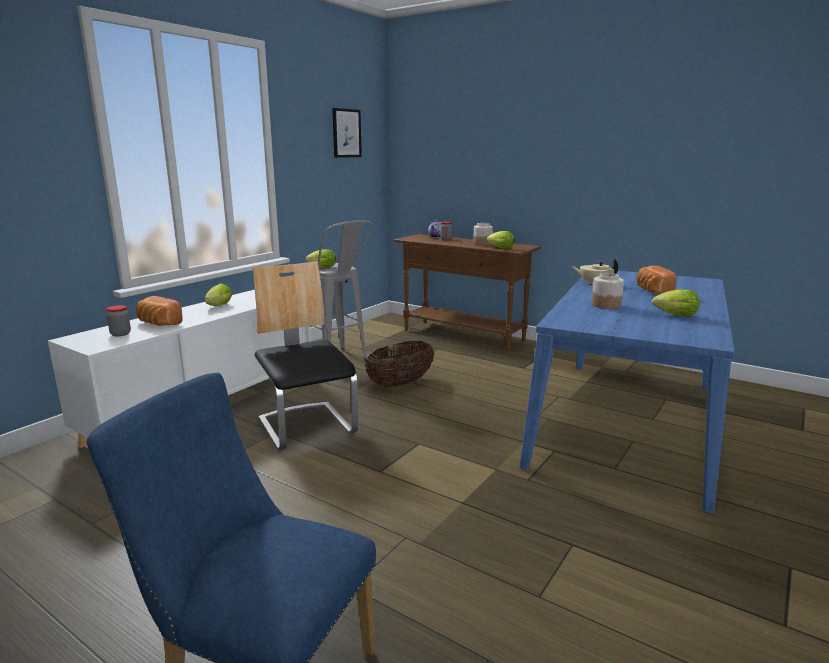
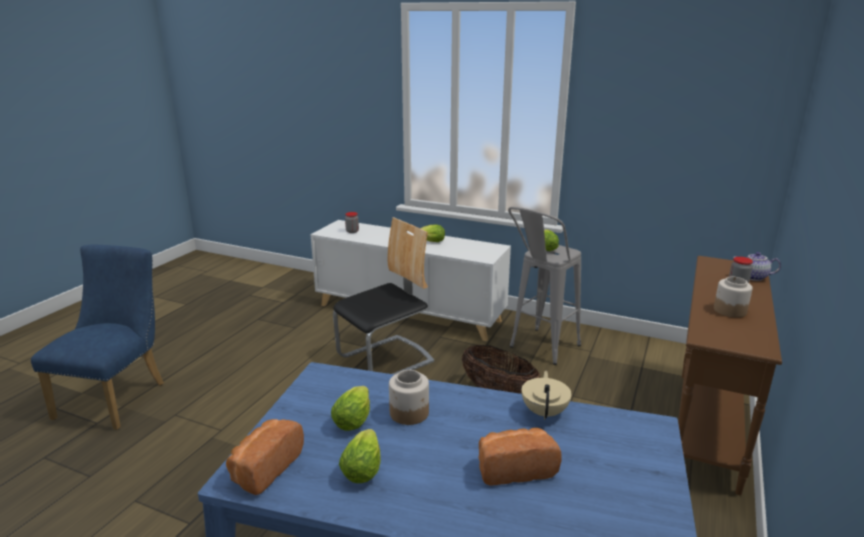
camera: 80 degrees right, 5 degrees up
bread [136,296,183,326] -> bread moved to [226,419,304,495]
picture [332,108,362,158] -> none
lettuce [487,231,515,249] -> lettuce moved to [331,386,370,431]

